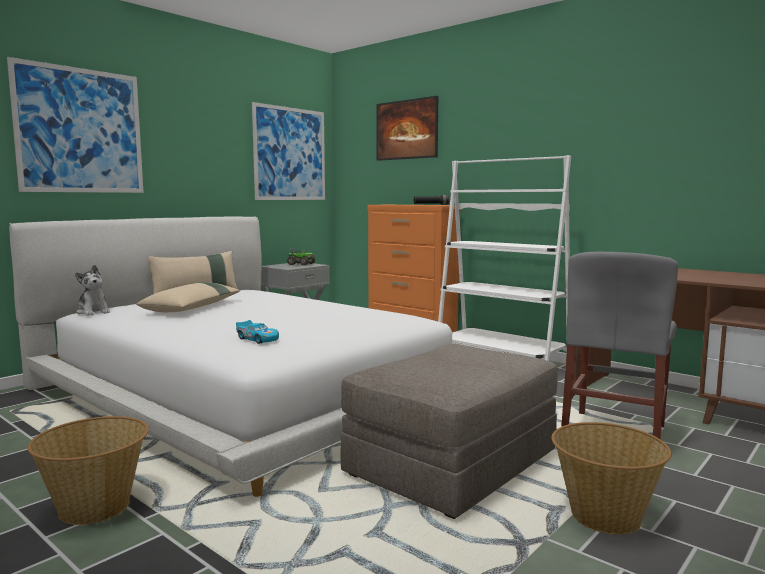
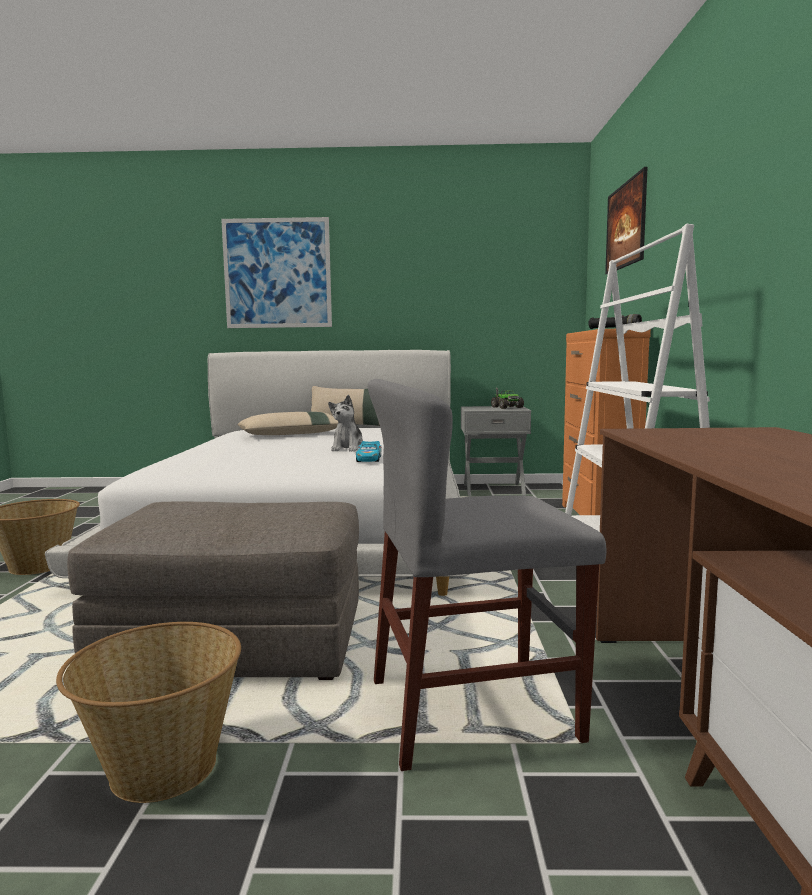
camera: 50 degrees right, 0 degrees up
plush toy [75,265,110,316] -> plush toy moved to [328,395,363,452]
toy car [236,320,279,344] -> toy car moved to [356,441,382,462]
picture [252,102,325,200] -> none

